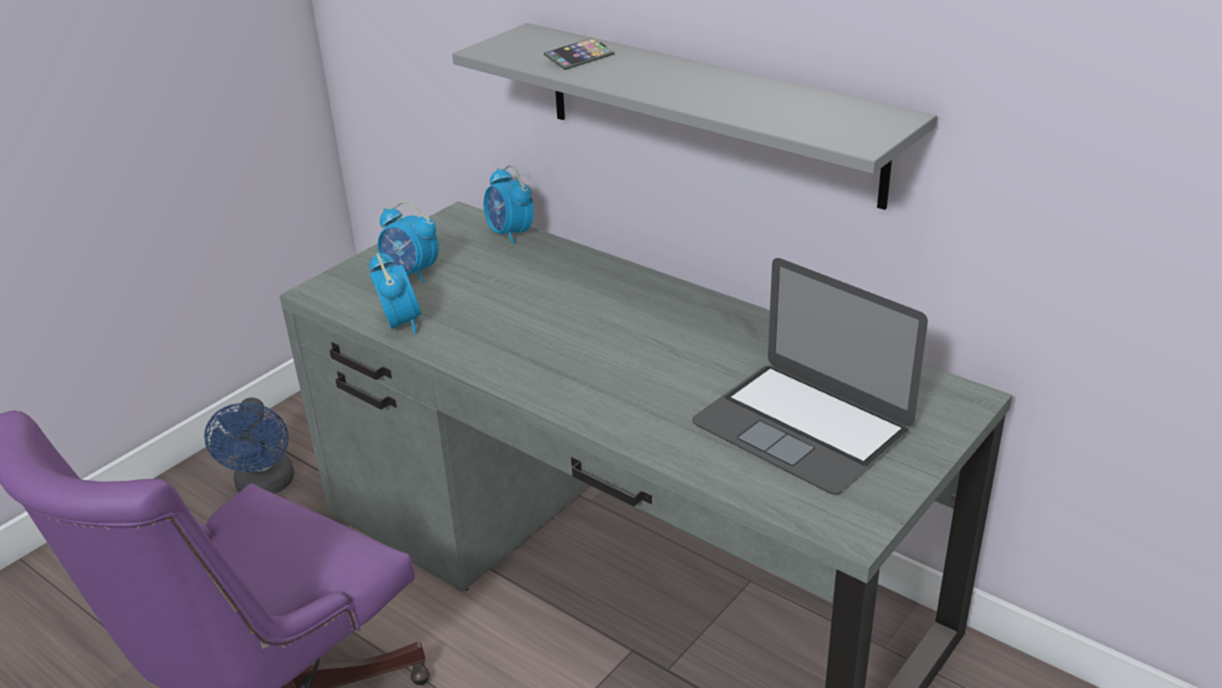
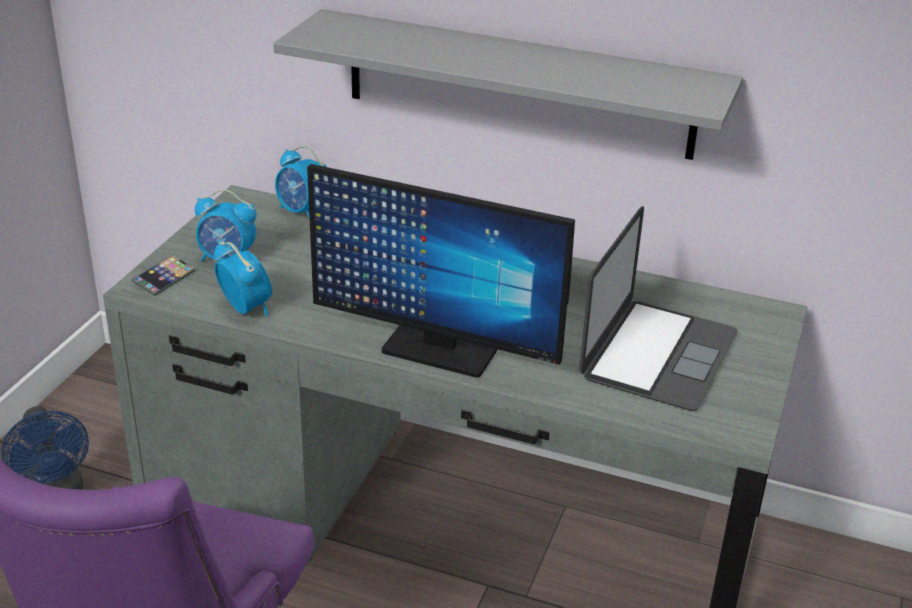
camera: 20 degrees left, 0 degrees up
phone [544,37,615,70] -> phone moved to [131,255,195,296]
laptop [692,258,928,494] -> laptop turned 90 degrees counterclockwise [579,206,738,411]
none -> monitor [307,164,575,378]

